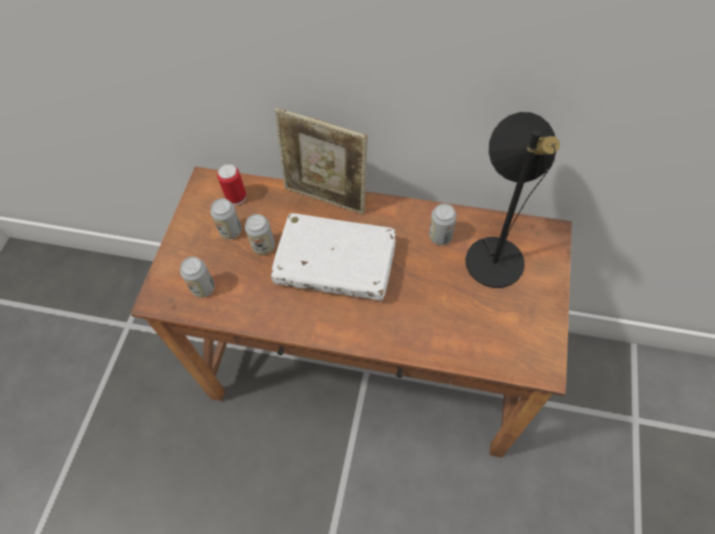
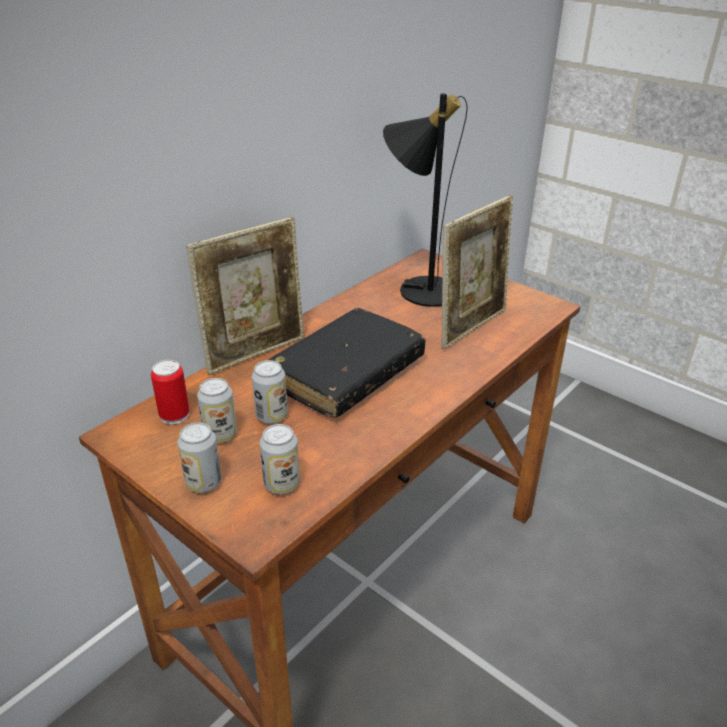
camera: 65 degrees left, 25 degrees down
white book [271,213,396,301] -> black book [269,308,426,418]
can [429,203,456,245] -> can moved to [178,422,221,493]
none -> picture frame [441,195,513,349]

